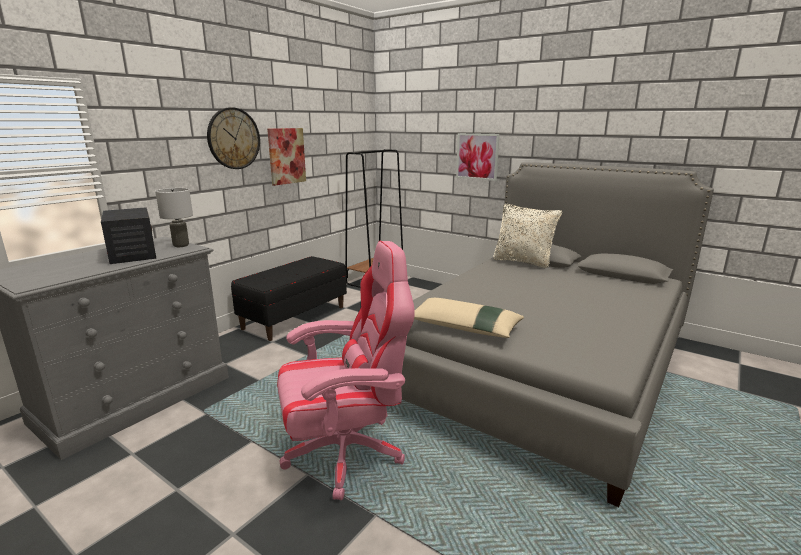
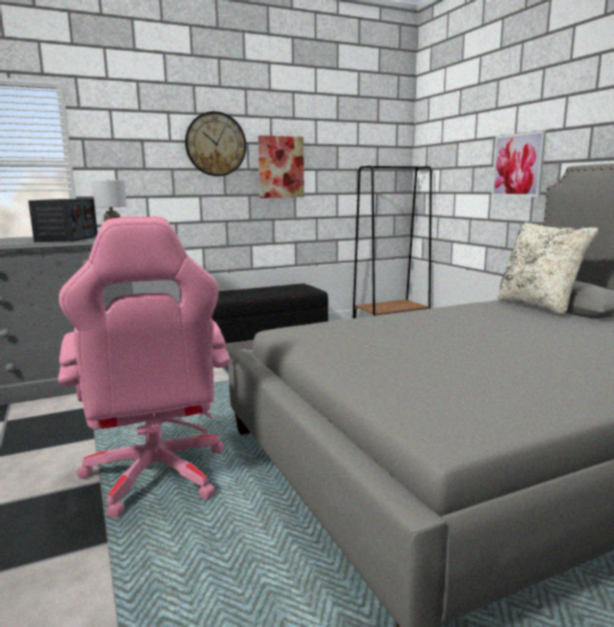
camera: 30 degrees right, 5 degrees down
pink office chair [277,241,415,500] -> pink office chair turned 60 degrees clockwise [58,217,230,518]
beige pillow [414,298,524,338] -> none

